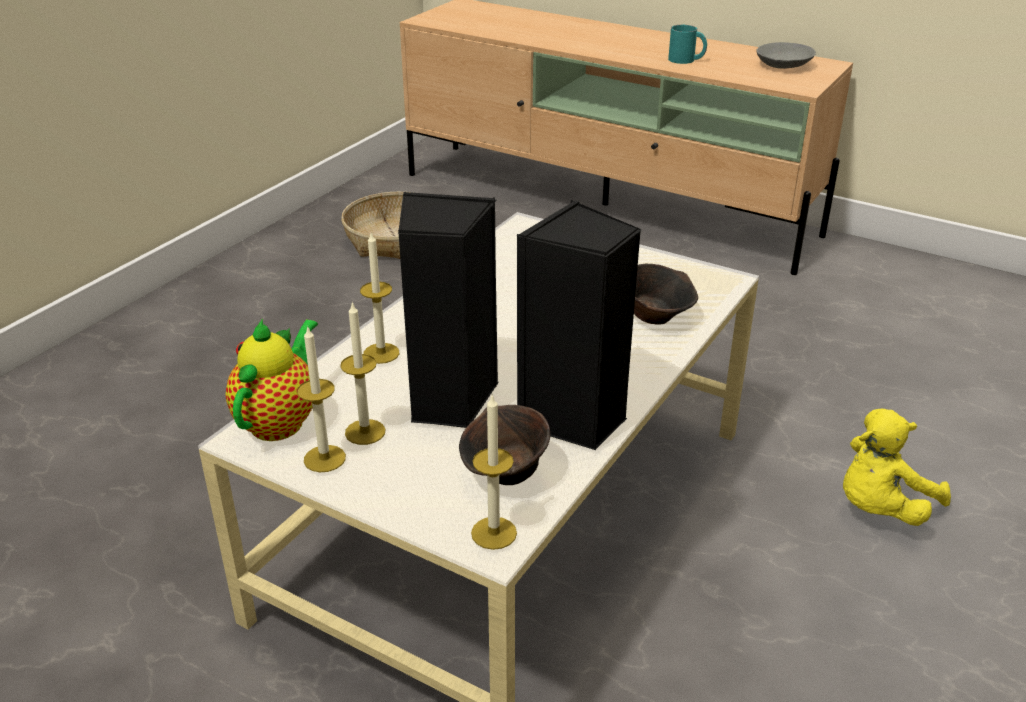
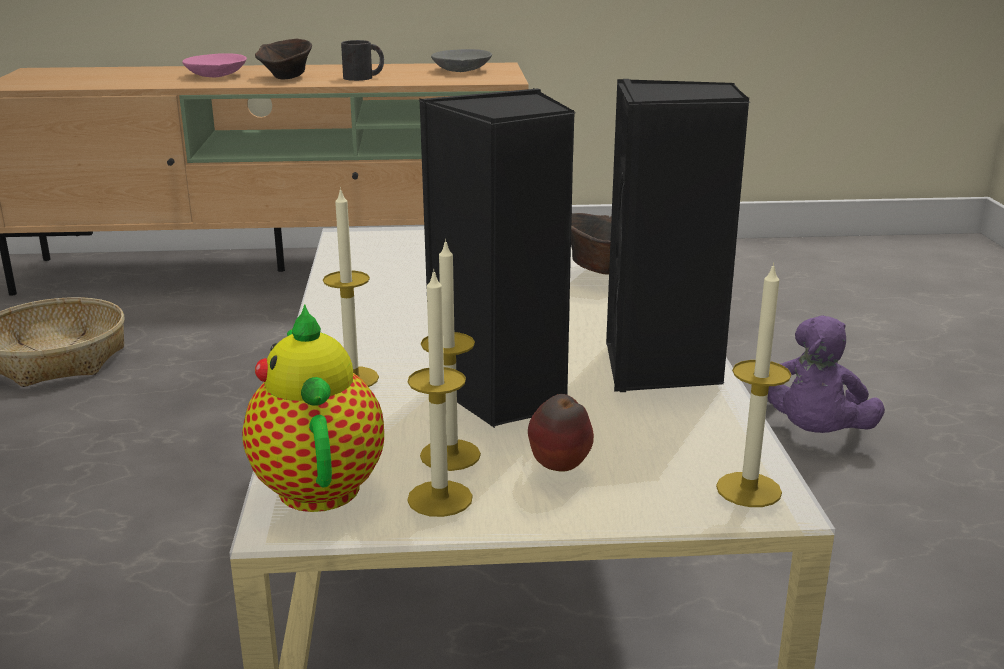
camera: 35 degrees left, 10 degrees down
brown bowl [459,405,550,485] -> brown bowl moved to [255,39,312,79]
turquoise mug [668,25,707,64] -> black mug [341,40,384,81]
yellow plush toy [843,409,951,526] -> purple plush toy [768,315,885,433]
none -> pink bowl [182,53,247,77]
none -> apple [528,394,594,472]

